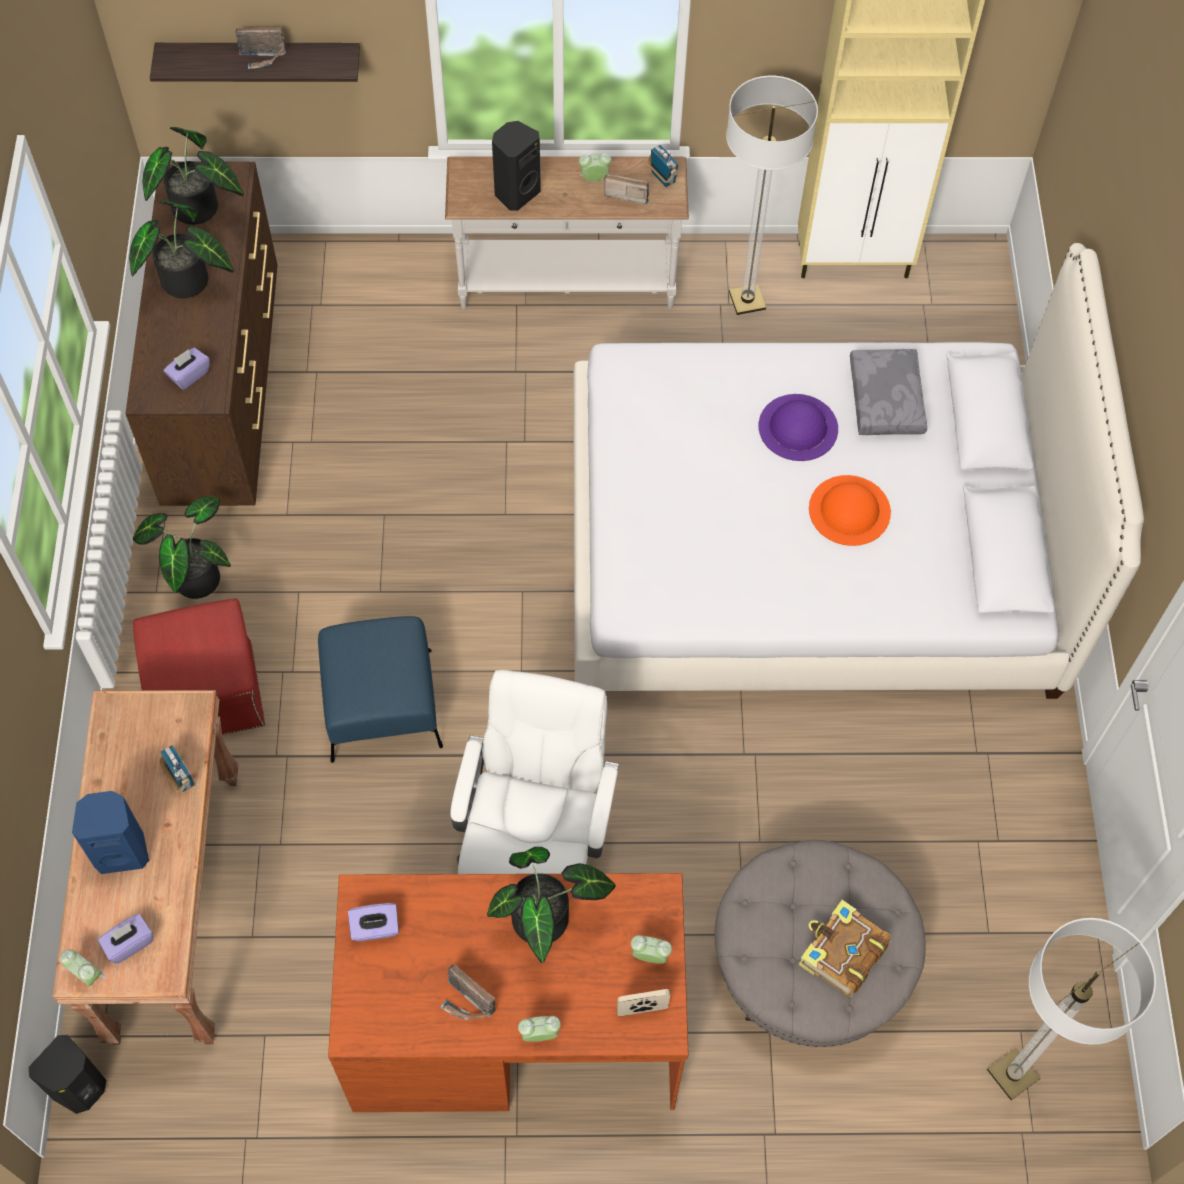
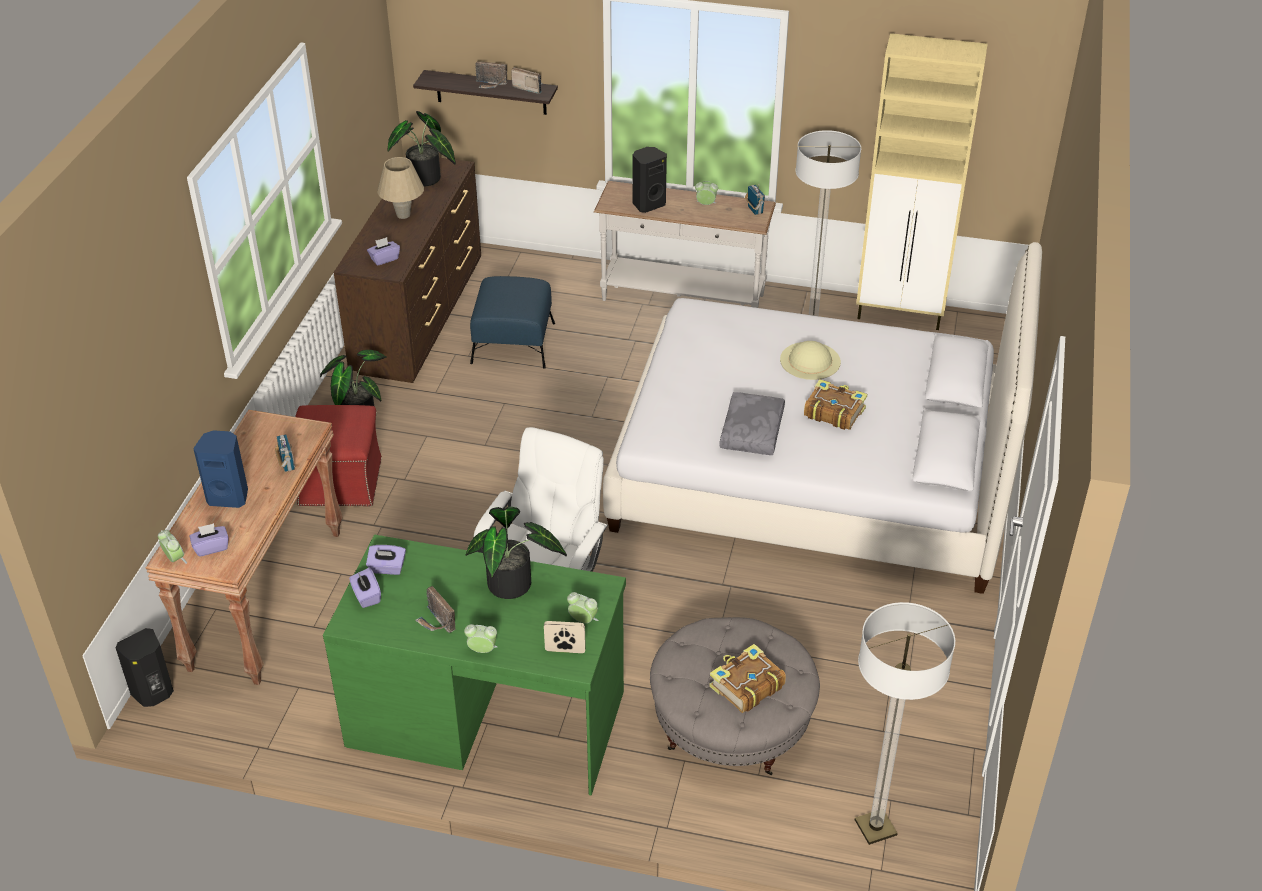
camera: 15 degrees right, 20 degrees down
potted plant [129,200,234,298] -> beige table lamp [377,157,424,219]
blue ottoman [318,616,443,763] -> blue ottoman moved to [470,276,555,368]
brown desk [328,873,689,1112] -> green desk [323,534,626,795]
radio [604,174,649,204] -> radio moved to [511,67,543,94]
purple hat [759,394,838,461] -> beige hat [780,341,841,380]
orange hat [809,475,891,546] -> book [804,379,867,430]
grey pillow [850,349,927,435] -> grey pillow moved to [719,392,785,455]
none -> purple tissue box [349,568,381,608]

